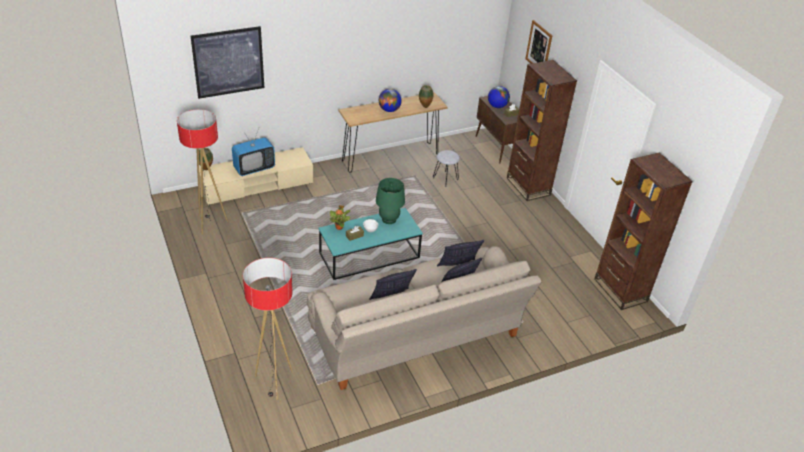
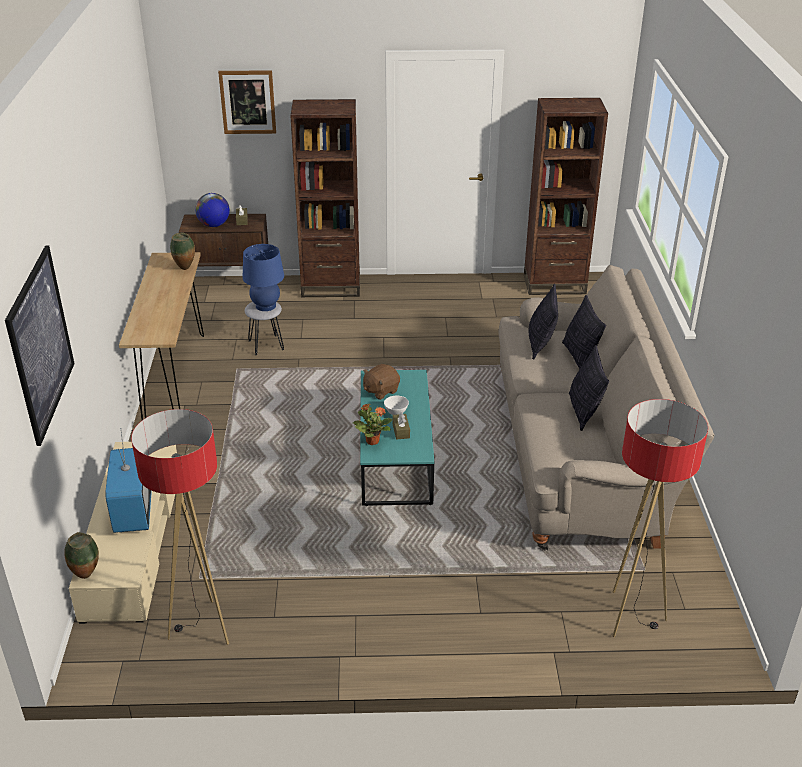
camera: 65 degrees left, 5 degrees down
green table lamp [376,178,405,224] -> brown plush toy [363,364,400,400]
globe [379,89,402,112] -> none
none -> blue table lamp [243,244,284,311]

